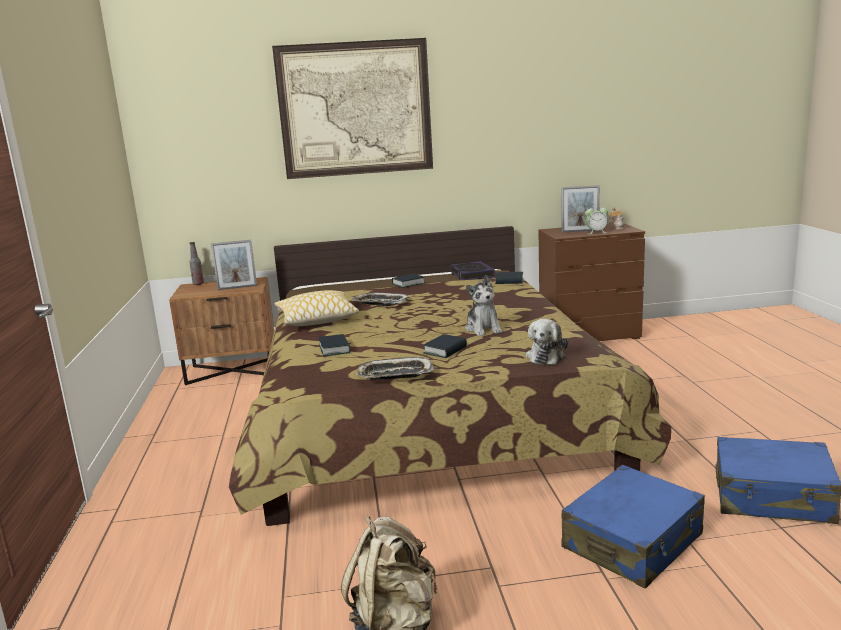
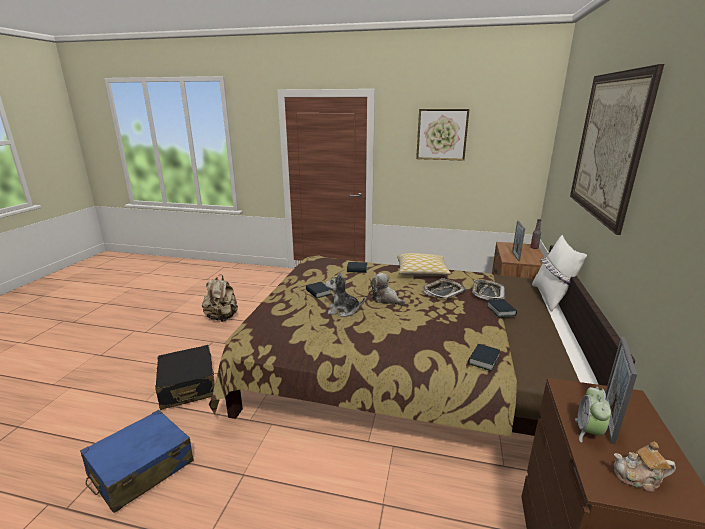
camera: 110 degrees right, 5 degrees up
tray [356,357,434,380] -> tray moved to [472,280,505,300]
book [450,261,495,280] -> none
plush toy [526,319,568,365] -> plush toy moved to [370,273,406,305]
blue suitcase [562,465,705,589] -> black suitcase [155,345,215,410]
none -> picture [416,109,469,161]
none -> white pillow [532,235,587,312]

